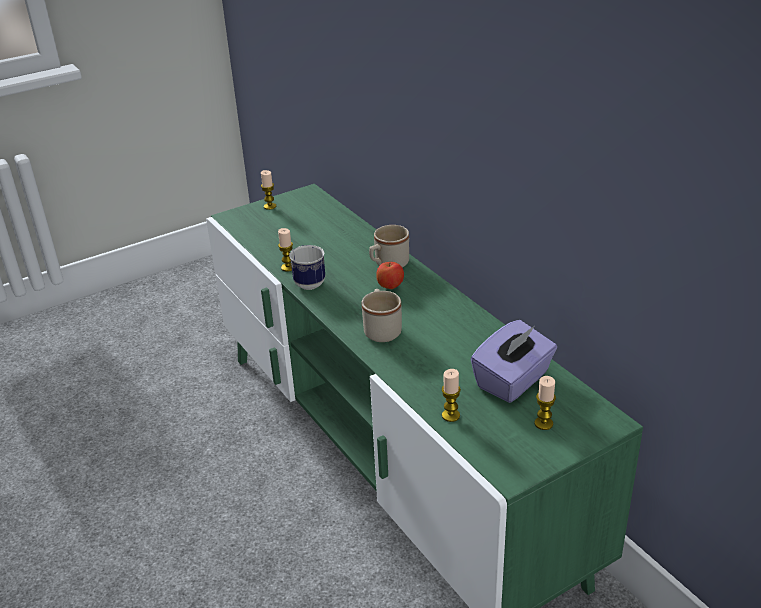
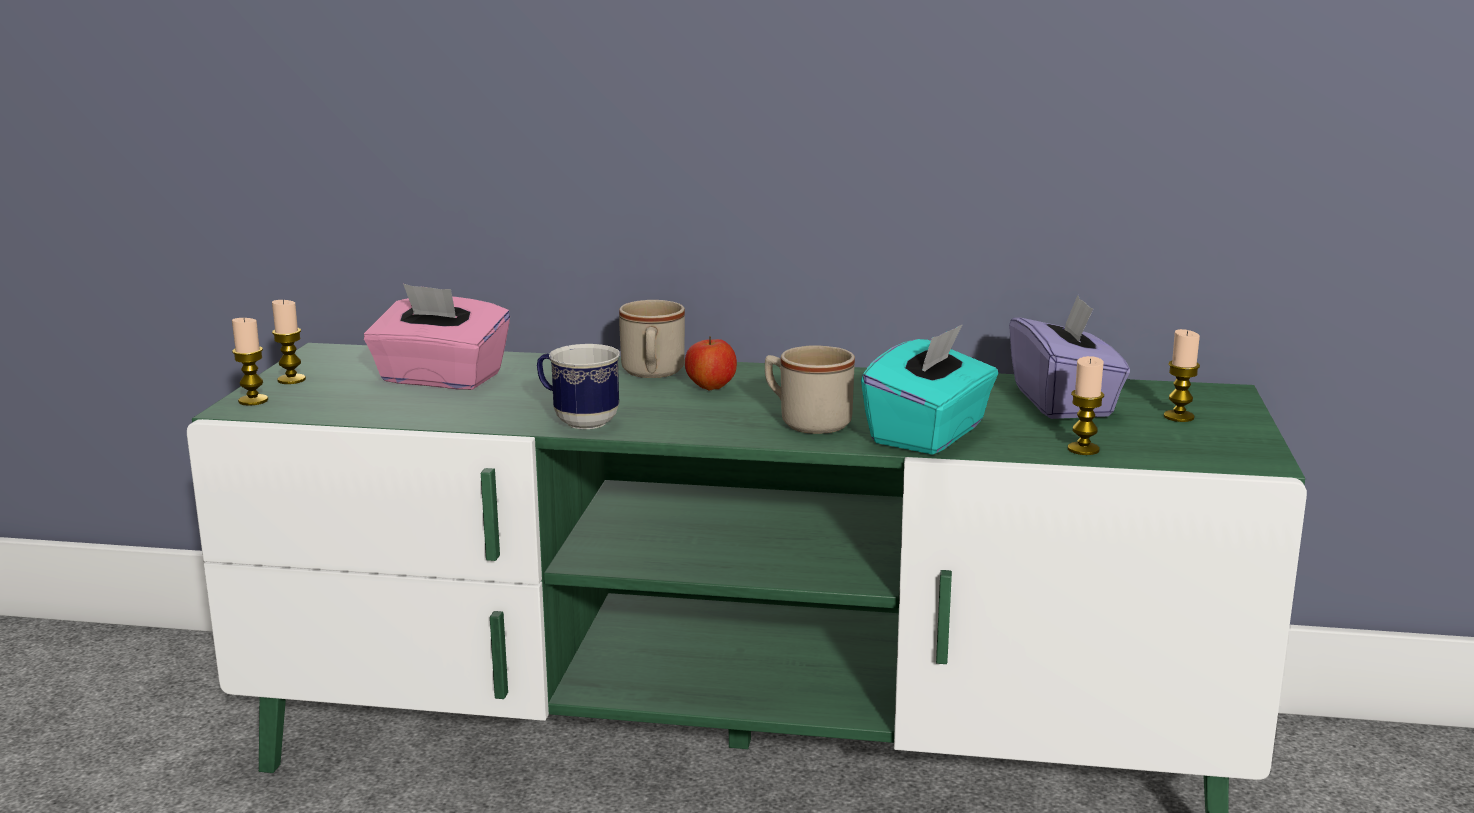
camera: 50 degrees left, 15 degrees down
candle [278,228,293,272] -> candle moved to [232,317,268,406]
none -> pink tissue box [364,284,510,390]
none -> turquoise tissue box [861,324,998,455]

